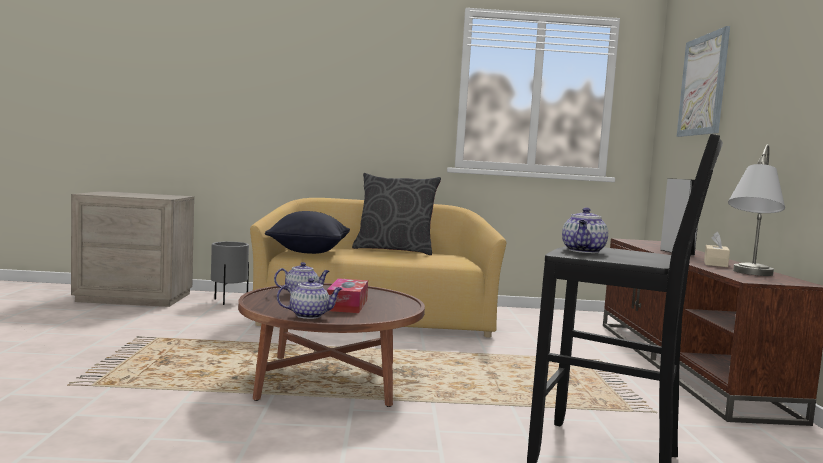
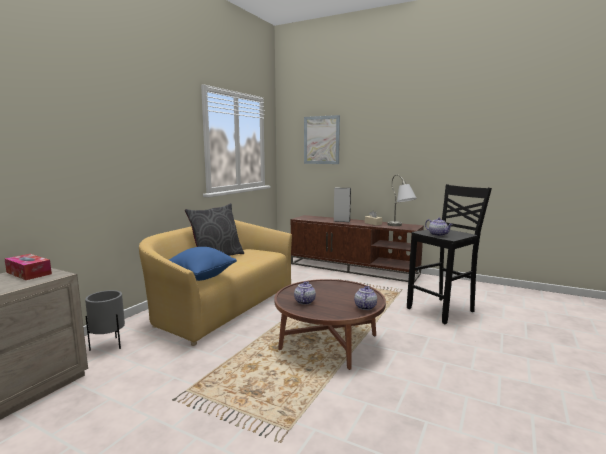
camera: 60 degrees left, 5 degrees up
black pillow [265,211,350,254] -> blue pillow [169,247,237,281]
tissue box [327,278,368,313] -> tissue box moved to [5,254,52,280]

